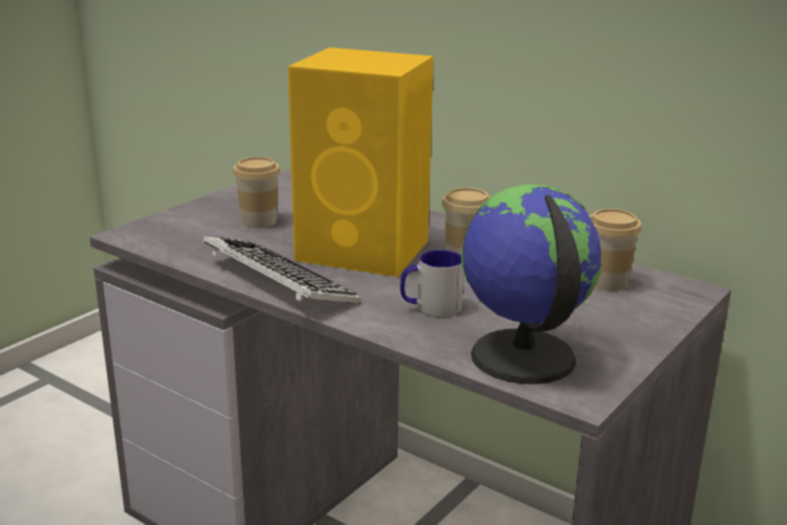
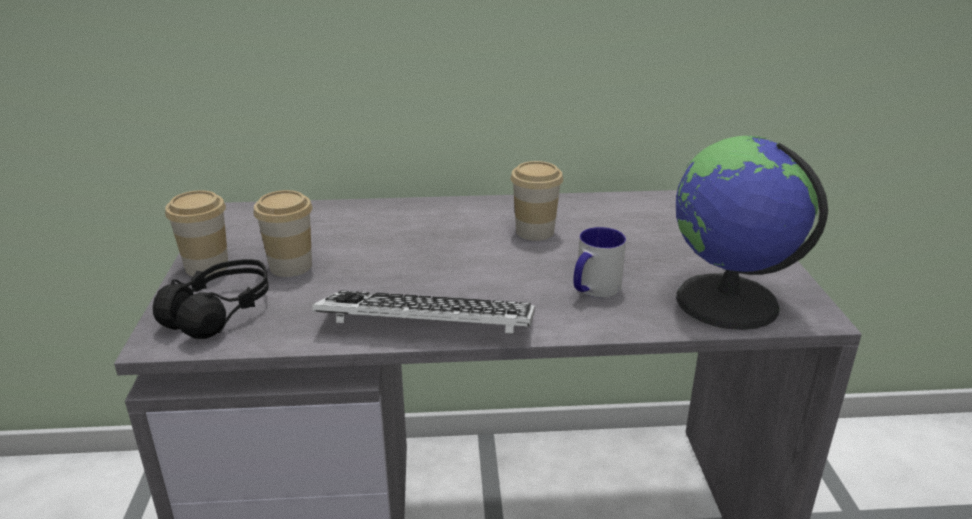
camera: 40 degrees left, 5 degrees up
yellow speaker [288,47,434,277] -> none
cup [590,209,642,291] -> cup moved to [165,190,228,277]
none -> black headphones [153,259,269,339]

